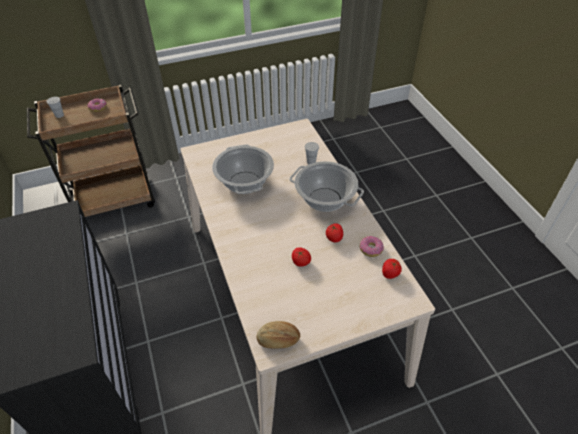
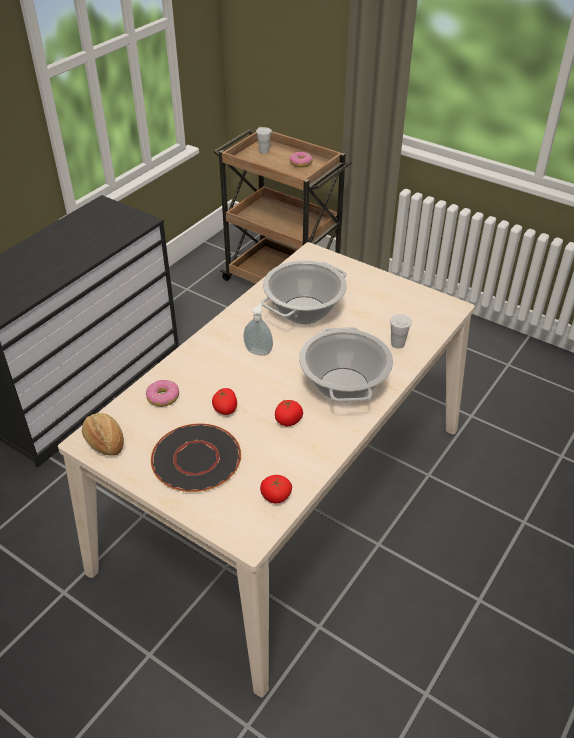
camera: 55 degrees right, 5 degrees down
donut [360,236,384,257] -> donut moved to [146,380,179,407]
none -> black plate [151,423,241,492]
none -> soap dispenser [244,303,273,356]

